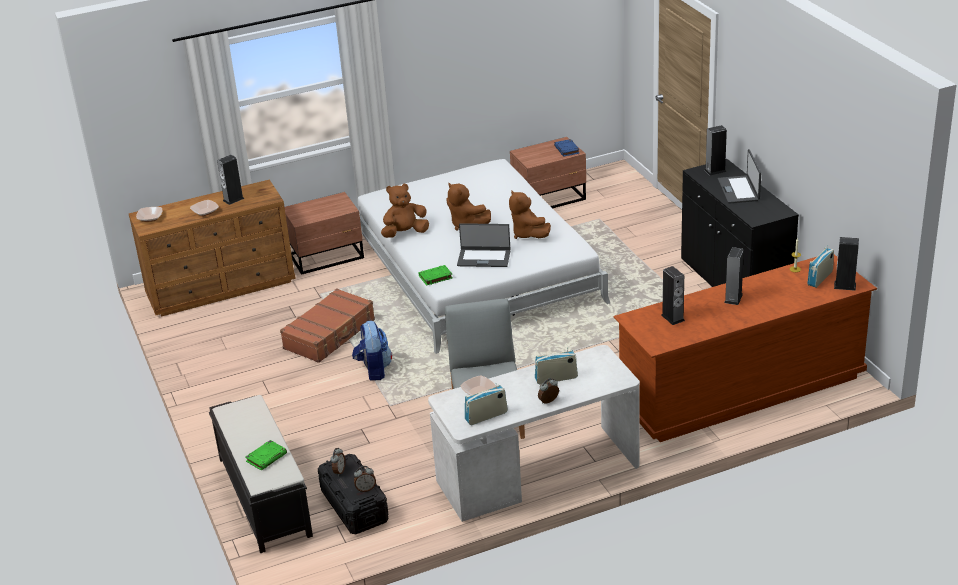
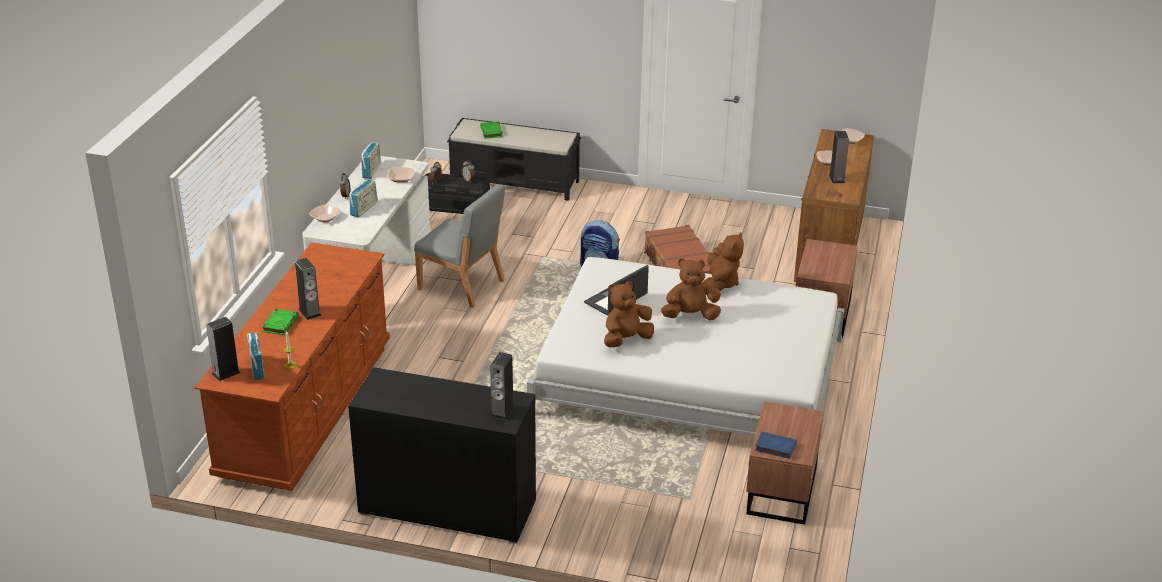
camera: 125 degrees right, 0 degrees up
green book [418,265,453,286] -> green book moved to [262,309,299,335]
brown plush toy [509,190,551,239] -> brown plush toy turned 45 degrees counterclockwise [604,281,654,347]
speaker [661,266,685,325] -> none
laptop [718,149,761,204] -> none
none -> bowl [309,204,341,222]

